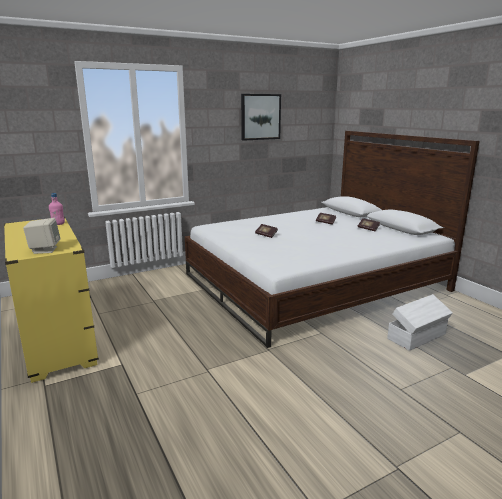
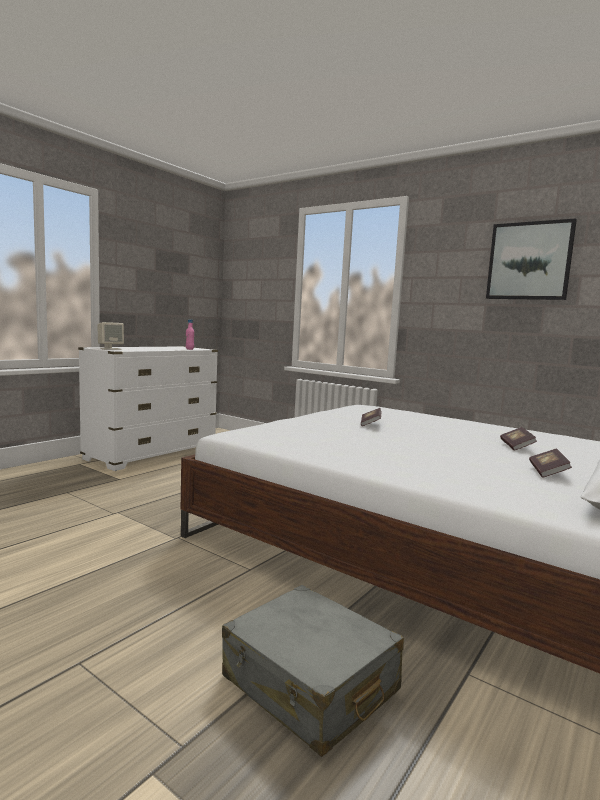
camera: 65 degrees right, 10 degrees down
yellow dresser [4,216,99,383] -> white dresser [78,346,218,471]
white storage box [387,294,453,351] -> grey suitcase [222,585,404,757]

